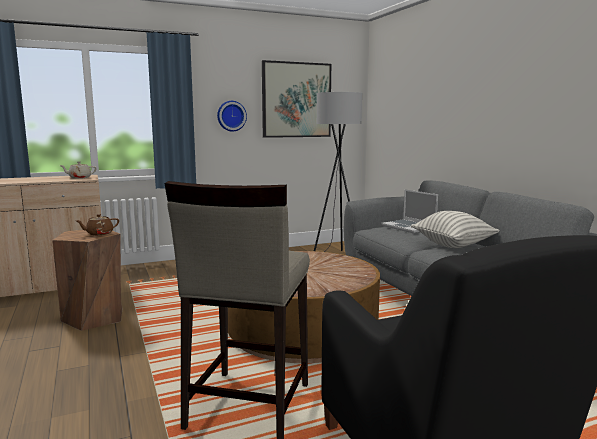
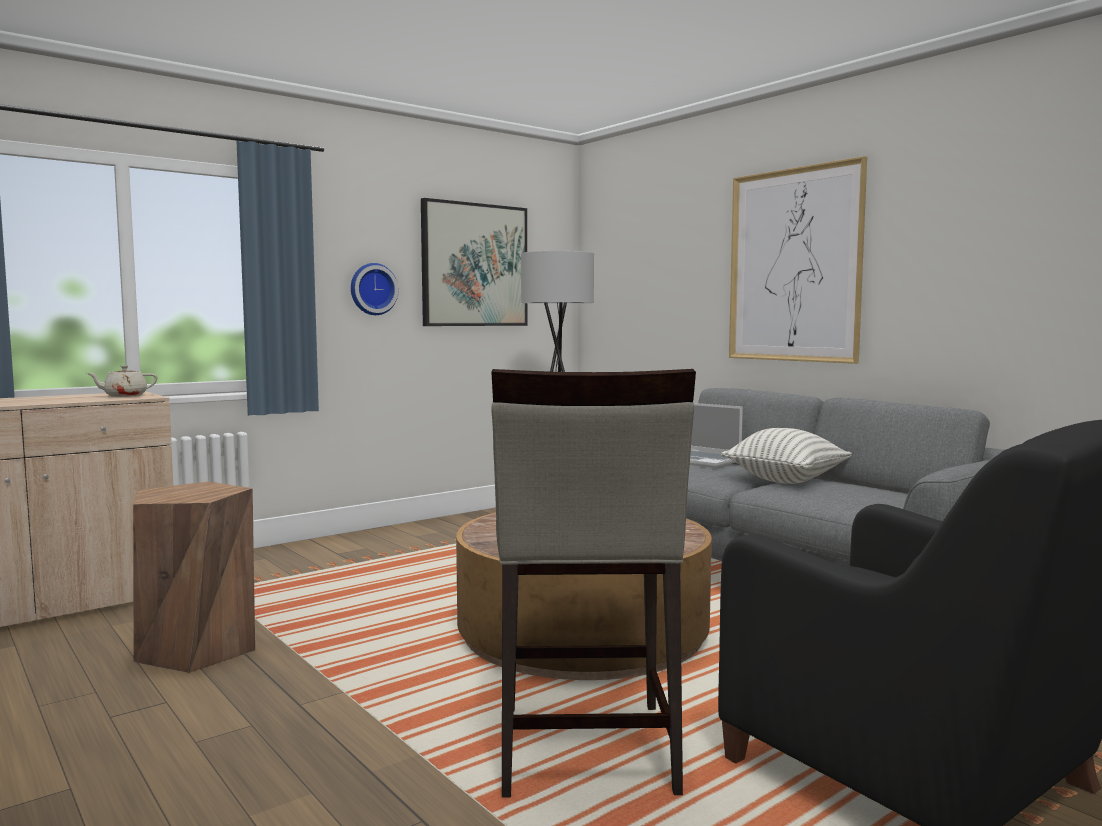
camera: 15 degrees left, 5 degrees down
brown teapot [76,214,119,235] -> none
none -> picture [729,156,867,364]

